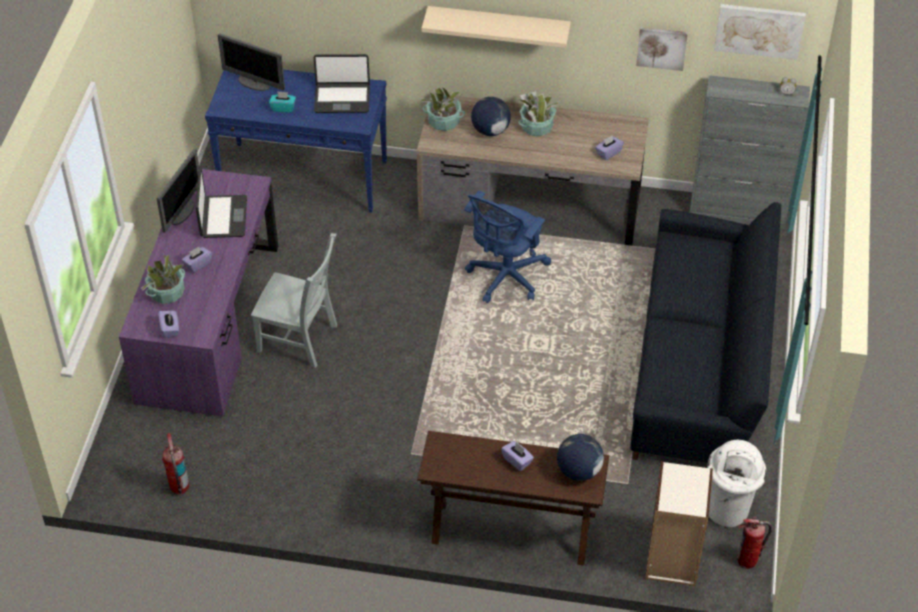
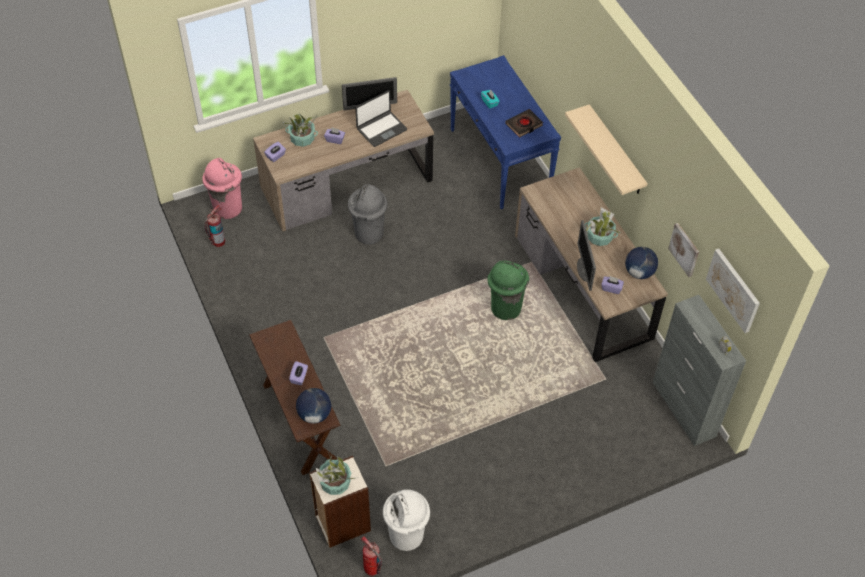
camera: 55 degrees right, 5 degrees up
purple desk [119,169,278,416] -> brown desk [253,90,434,232]
monitor [218,33,285,91] -> monitor moved to [577,220,596,291]
grey chair [251,233,337,368] -> grey trash can [348,184,388,244]
laptop [314,54,370,113] -> black book [505,109,543,138]
potted plant [420,87,465,131] -> potted plant moved to [315,452,355,495]
blue office chair [464,191,551,303] -> green trash can [488,261,529,320]
globe [471,97,511,136] -> globe moved to [625,247,658,279]
black sofa [630,202,781,463] -> none
none -> pink trash can [202,158,242,219]

